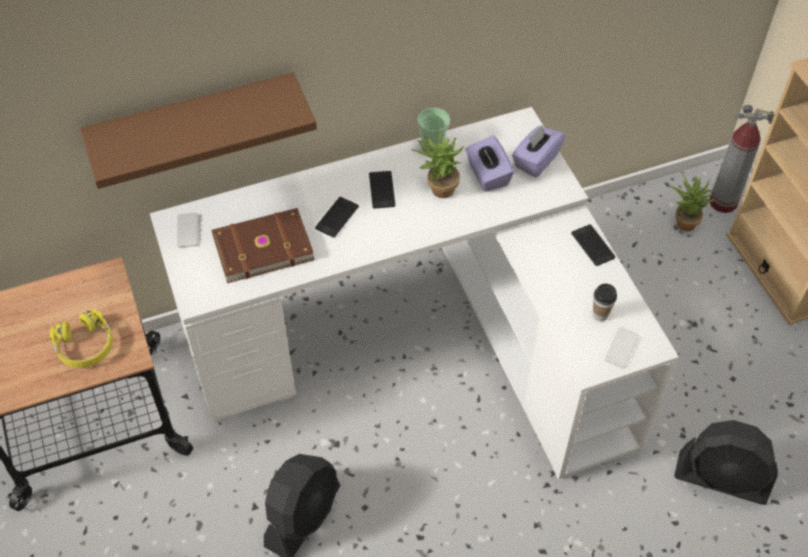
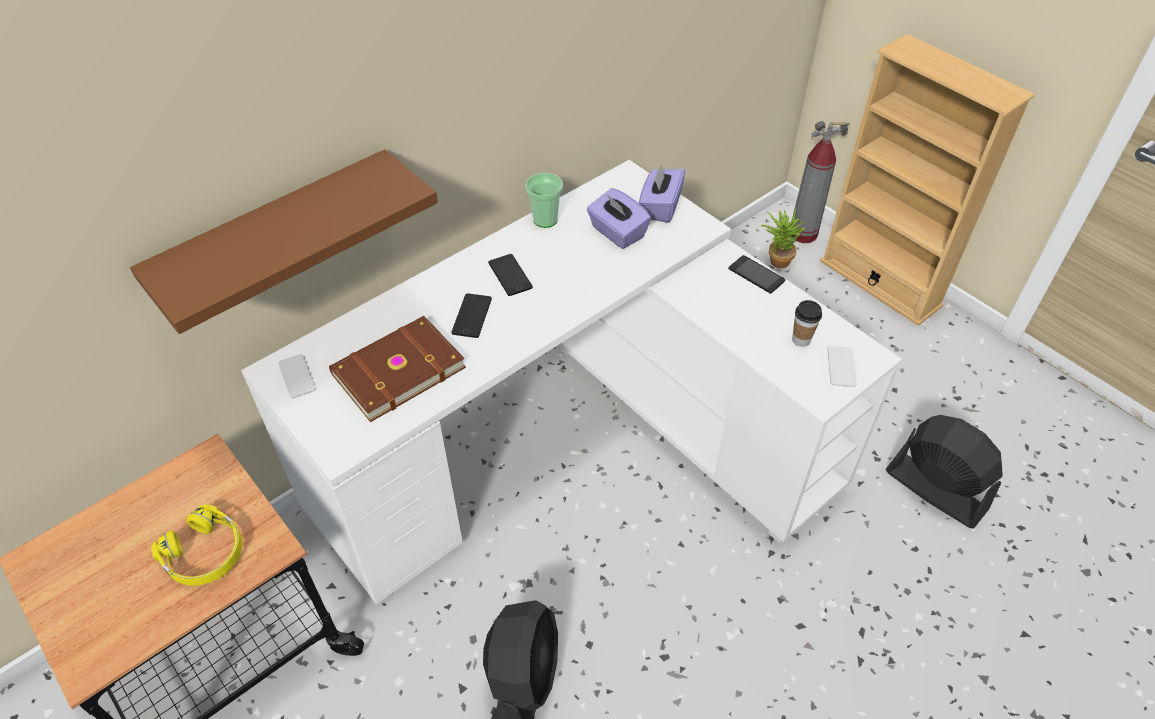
camera: 20 degrees left, 5 degrees down
potted plant [411,128,465,198] -> none
black fan [674,420,778,505] -> black fan turned 135 degrees counterclockwise [885,415,1003,529]

